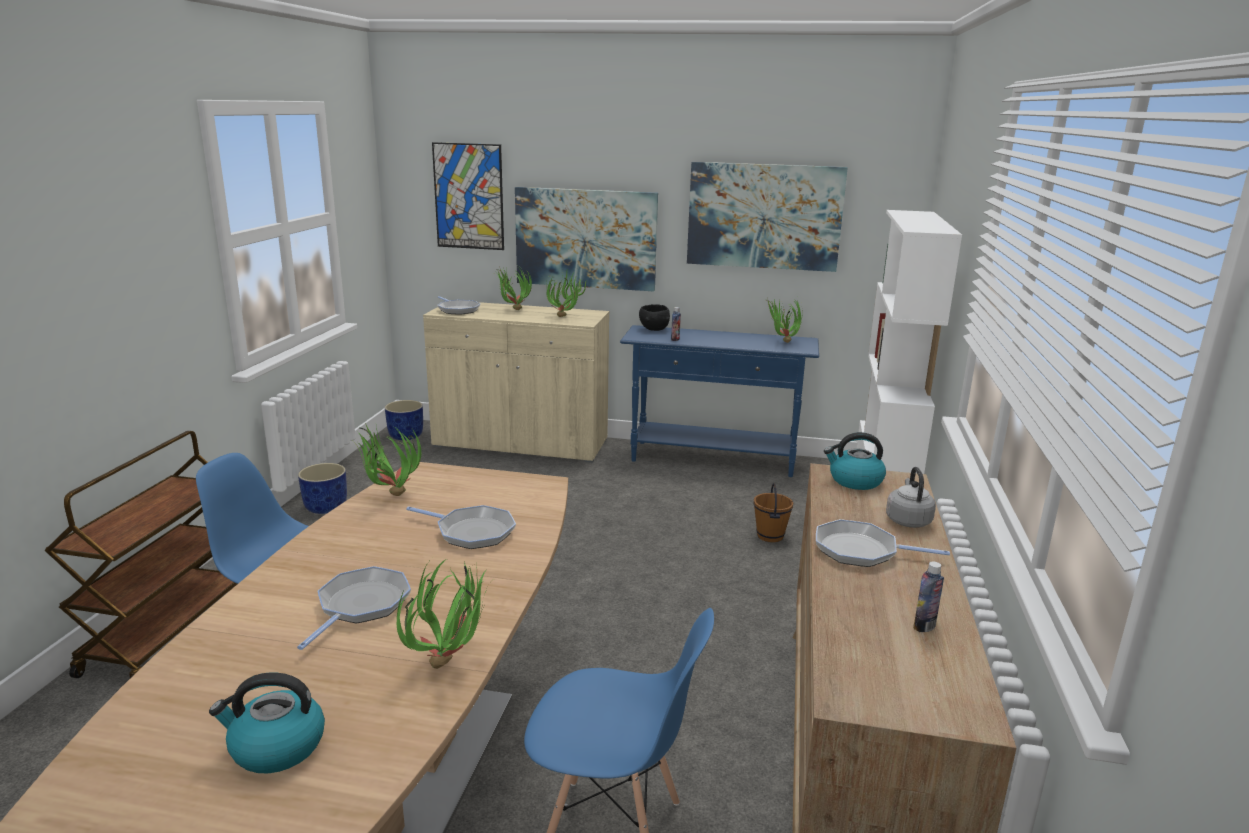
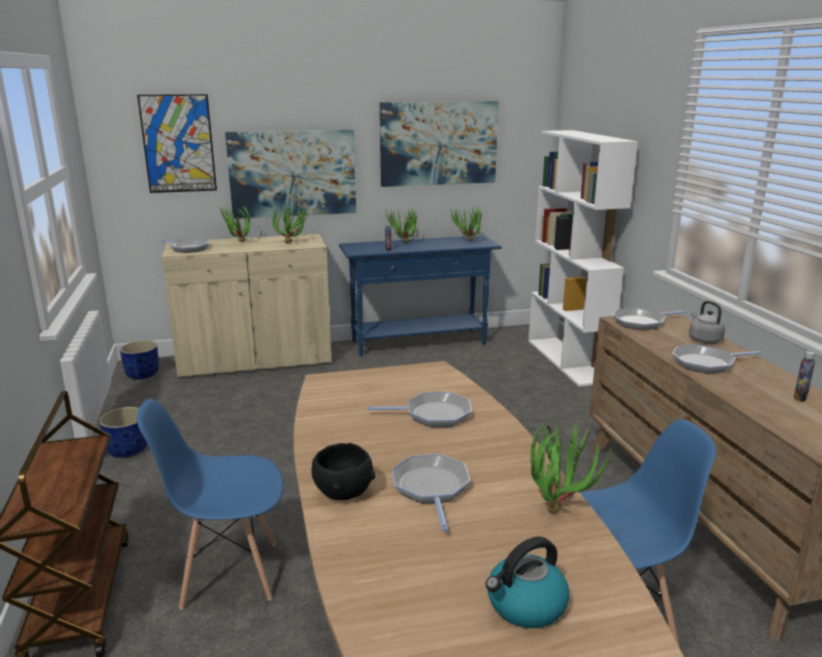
camera: 25 degrees left, 0 degrees up
potted plant [353,423,421,496] -> potted plant moved to [385,207,417,243]
black bowl [639,304,670,331] -> black bowl moved to [311,443,375,500]
brown bucket [754,483,793,542] -> none
kettle [824,432,886,490] -> frying pan [613,307,686,330]

